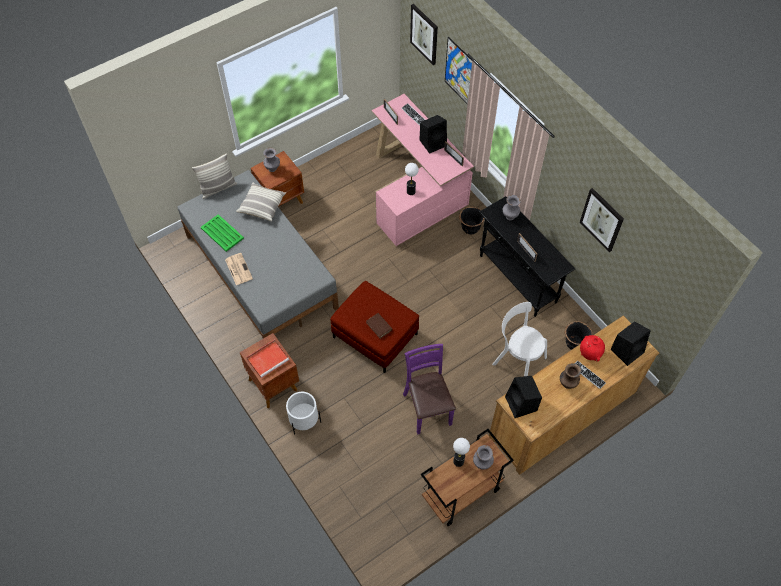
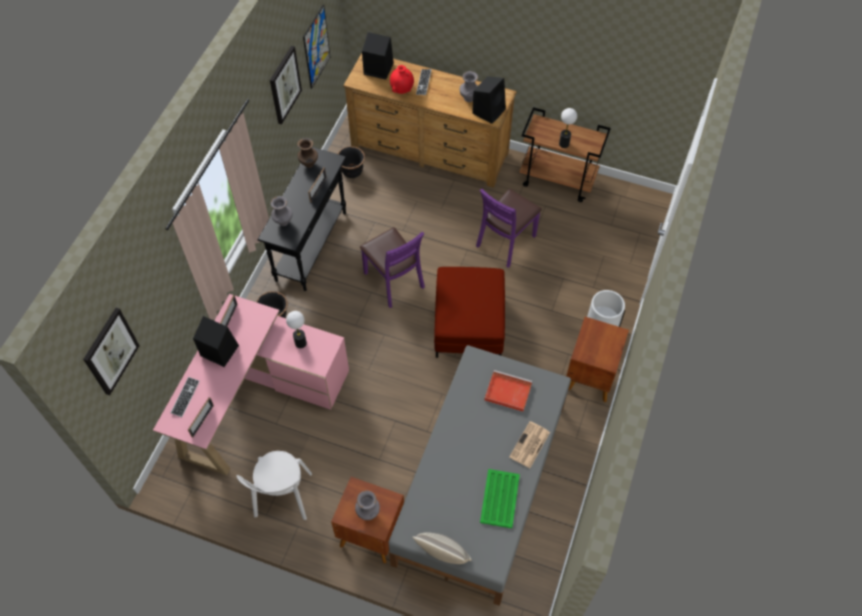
camera: 125 degrees left, 0 degrees up
pillow [236,183,286,221] -> none
red tray [246,340,289,378] -> red tray moved to [484,370,532,412]
brown book [366,313,393,339] -> none
picture [445,37,472,104] -> picture moved to [303,5,330,89]
grey vase [473,445,494,470] -> grey vase moved to [460,71,478,102]
white chair [492,302,547,376] -> white chair moved to [237,451,312,520]
brown vase [560,363,581,389] -> brown vase moved to [297,138,318,168]
none -> purple chair [360,227,425,308]

